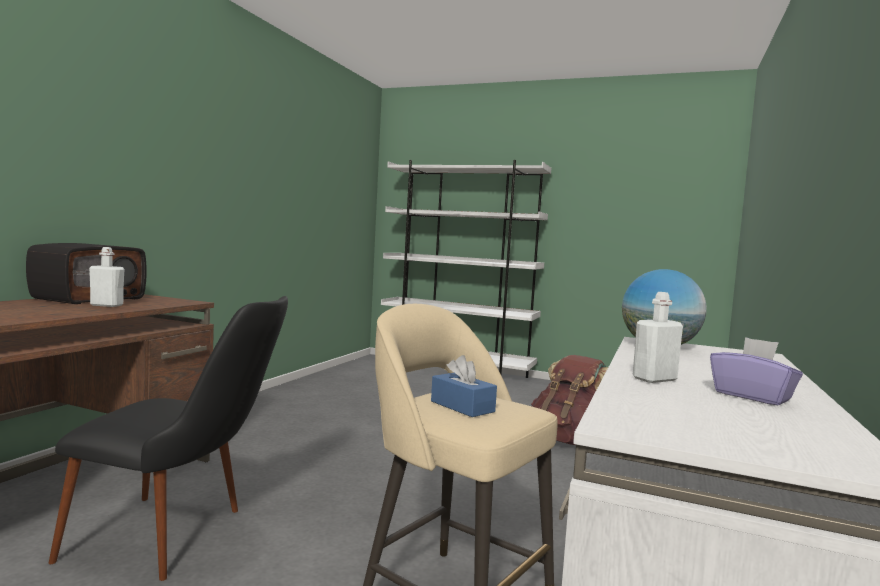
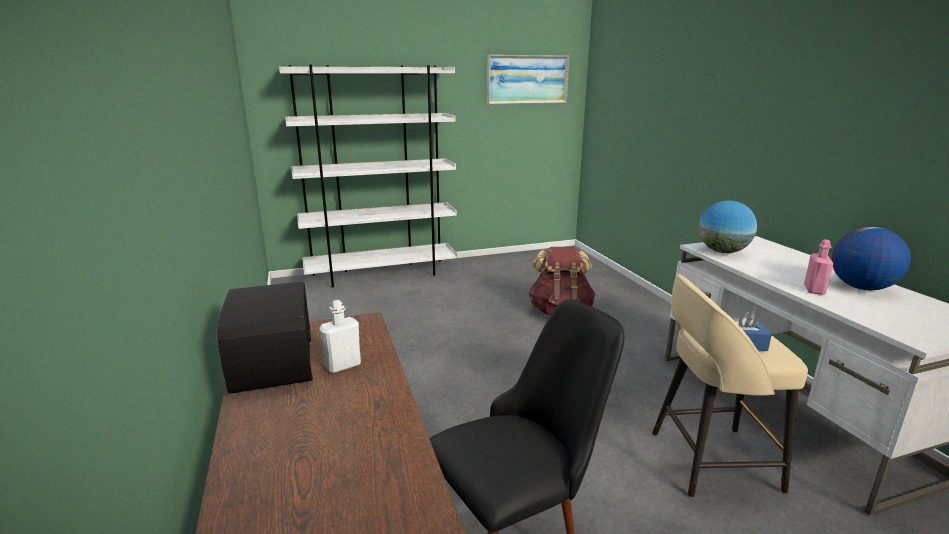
camera: 40 degrees left, 15 degrees up
white bottle [633,292,683,383] -> pink bottle [804,239,834,295]
purple tissue box [710,337,803,406] -> globe [832,227,911,290]
none -> picture [487,55,570,105]

